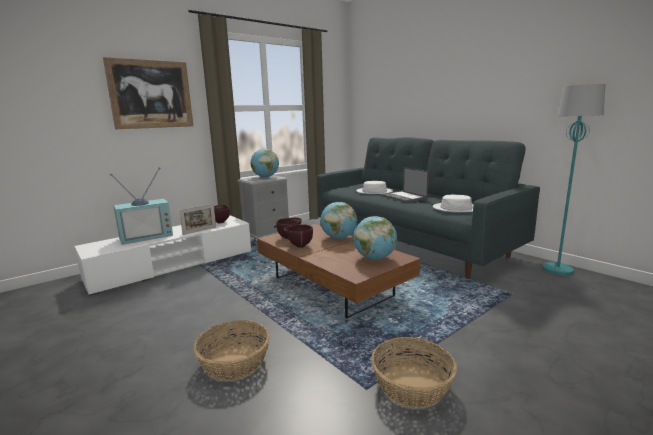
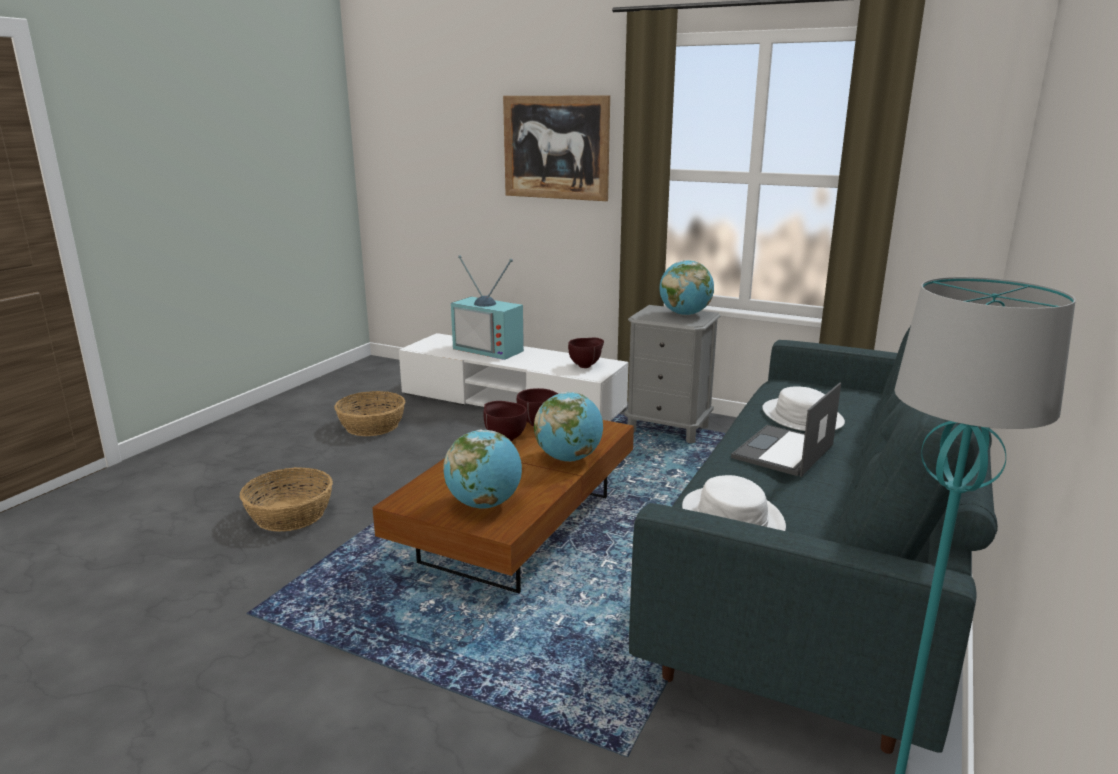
camera: 65 degrees right, 5 degrees up
picture frame [179,204,216,235] -> none
basket [371,337,457,408] -> basket moved to [334,391,405,436]

